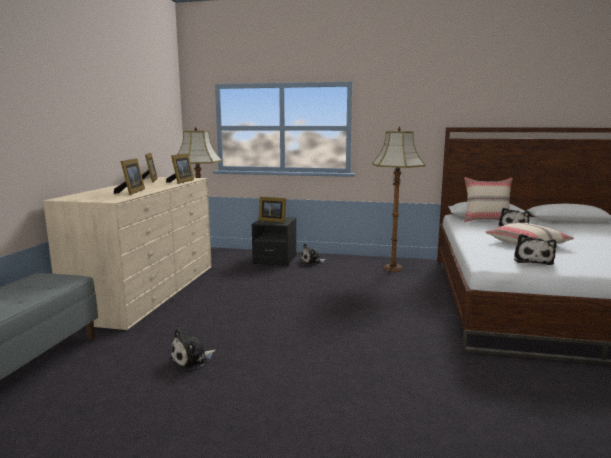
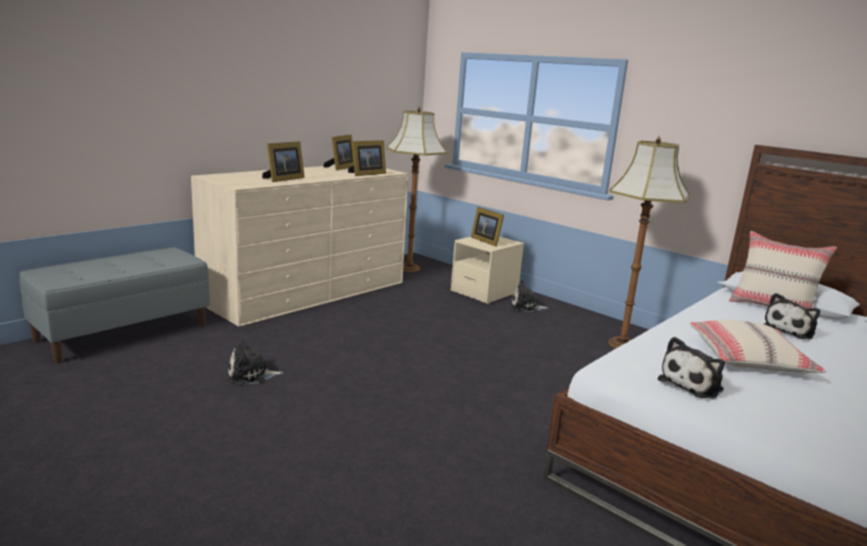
camera: 30 degrees right, 5 degrees up
black nightstand [251,217,296,266] -> beige nightstand [451,236,524,304]

